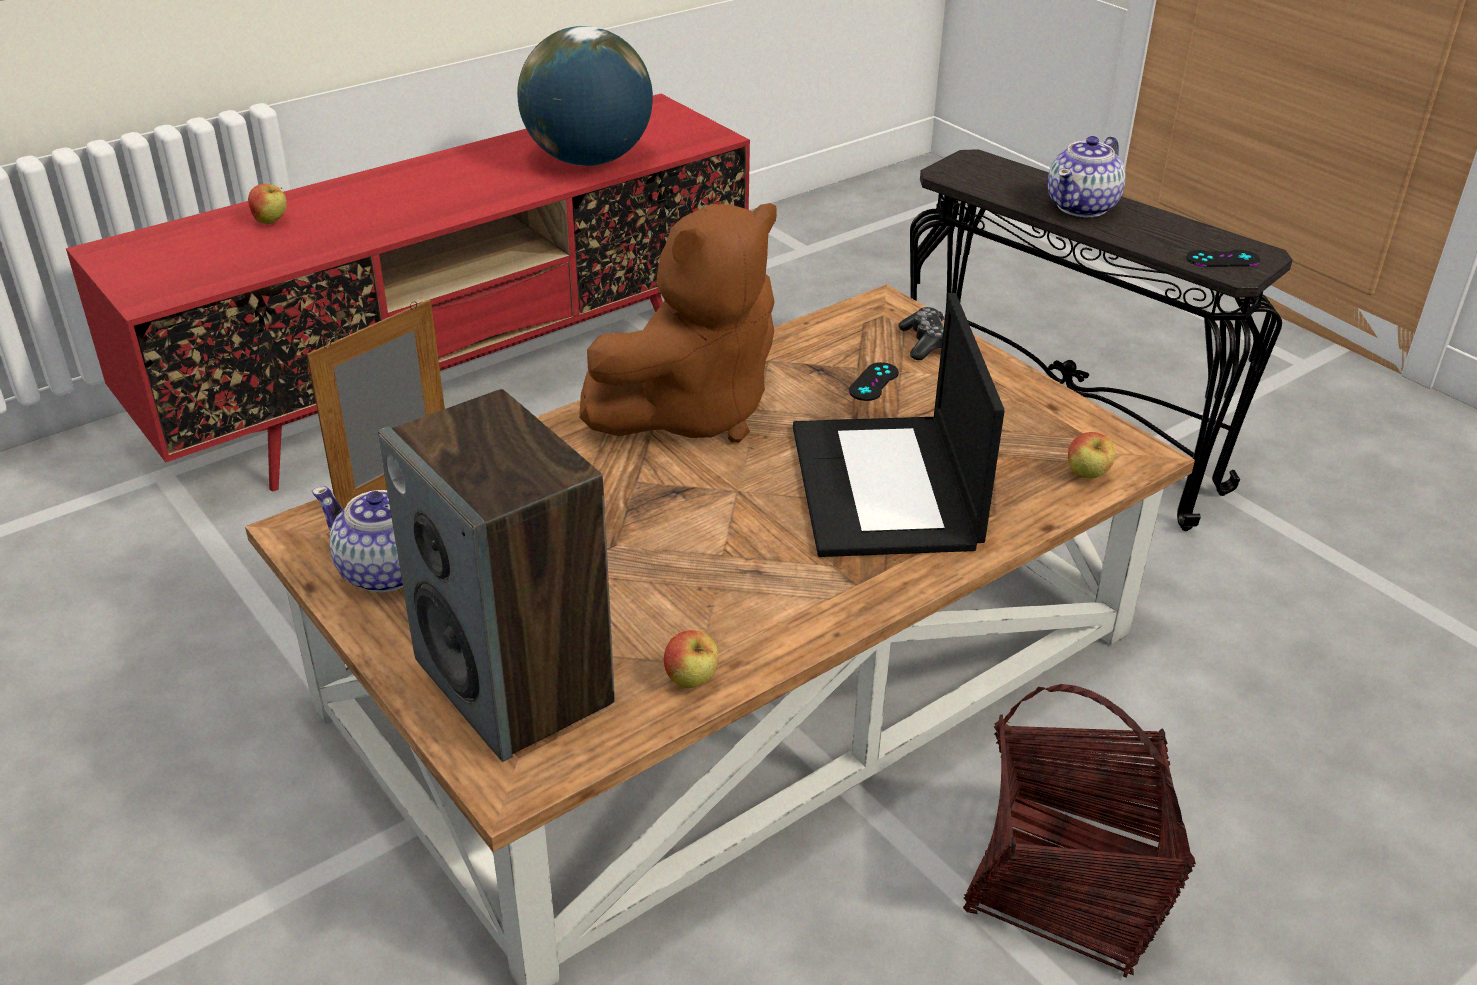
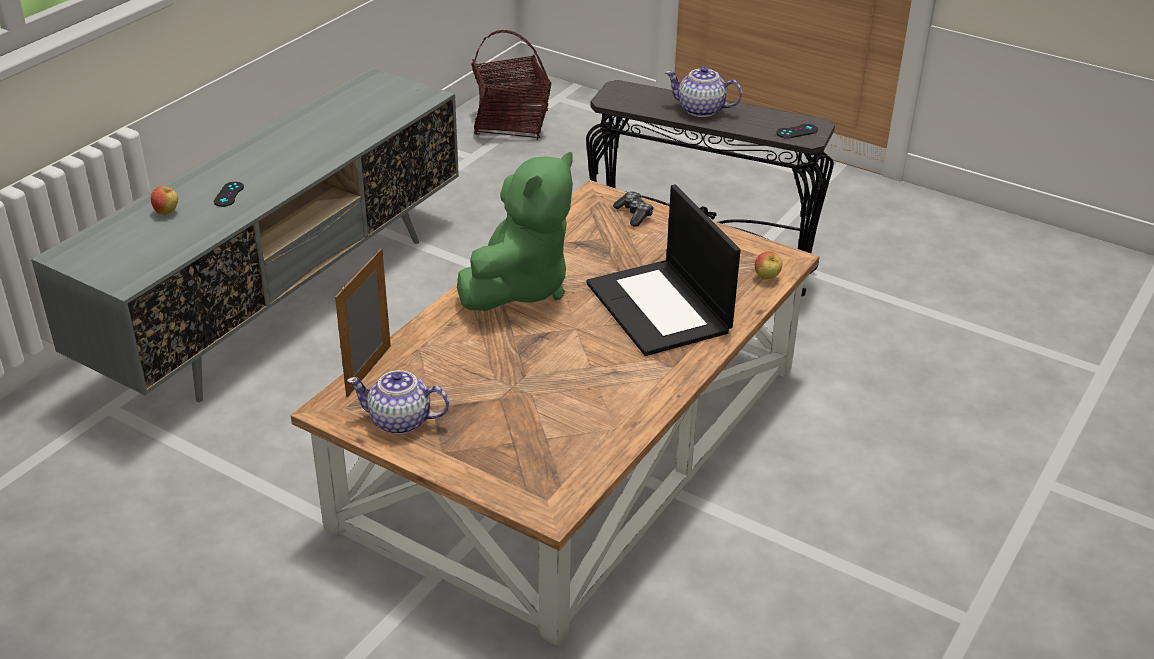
camera: 20 degrees left, 0 degrees up
red tv stand [66,94,750,492] -> grey tv stand [31,67,459,403]
speaker [378,389,615,762] -> none
globe [517,26,653,166] -> none
brown plush toy [579,203,777,443] -> green plush toy [457,152,573,311]
apple [664,630,719,689] -> none
black game controller [849,362,899,401] -> black game controller moved to [214,182,244,207]
basket [963,684,1196,978] -> basket moved to [471,30,552,140]
teapot [1047,136,1125,217] -> teapot turned 90 degrees clockwise [665,66,742,117]

